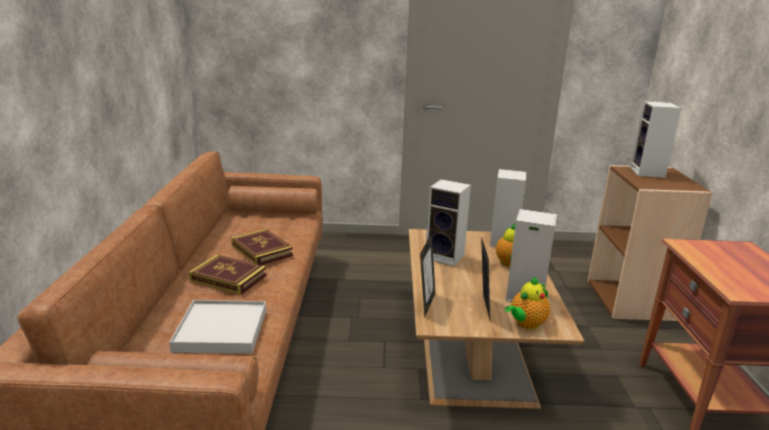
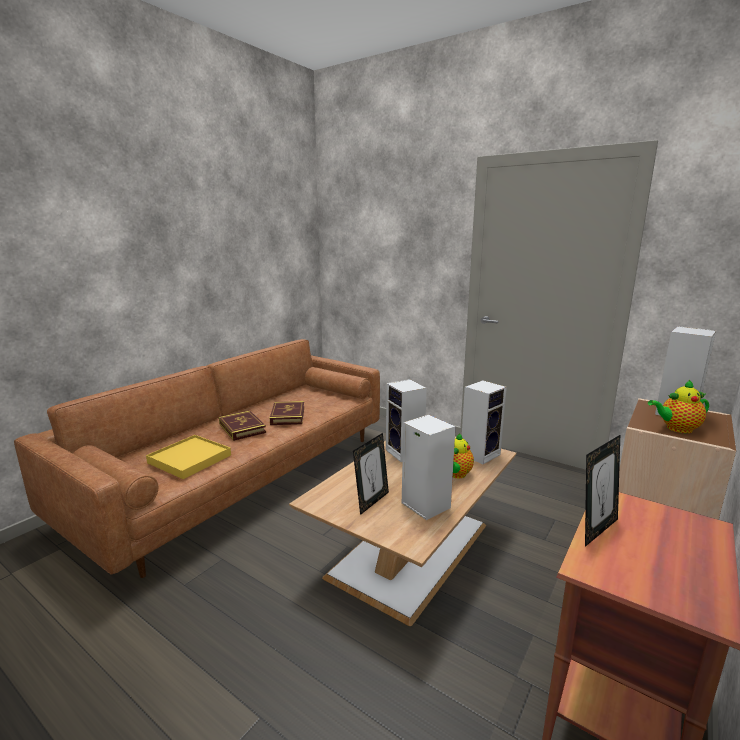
camera: 35 degrees right, 5 degrees down
white tray [169,300,266,354] -> yellow tray [146,435,231,479]
picture frame [420,233,435,316] -> picture frame moved to [585,435,620,547]
teapot [505,277,550,330] -> teapot moved to [648,380,709,433]

